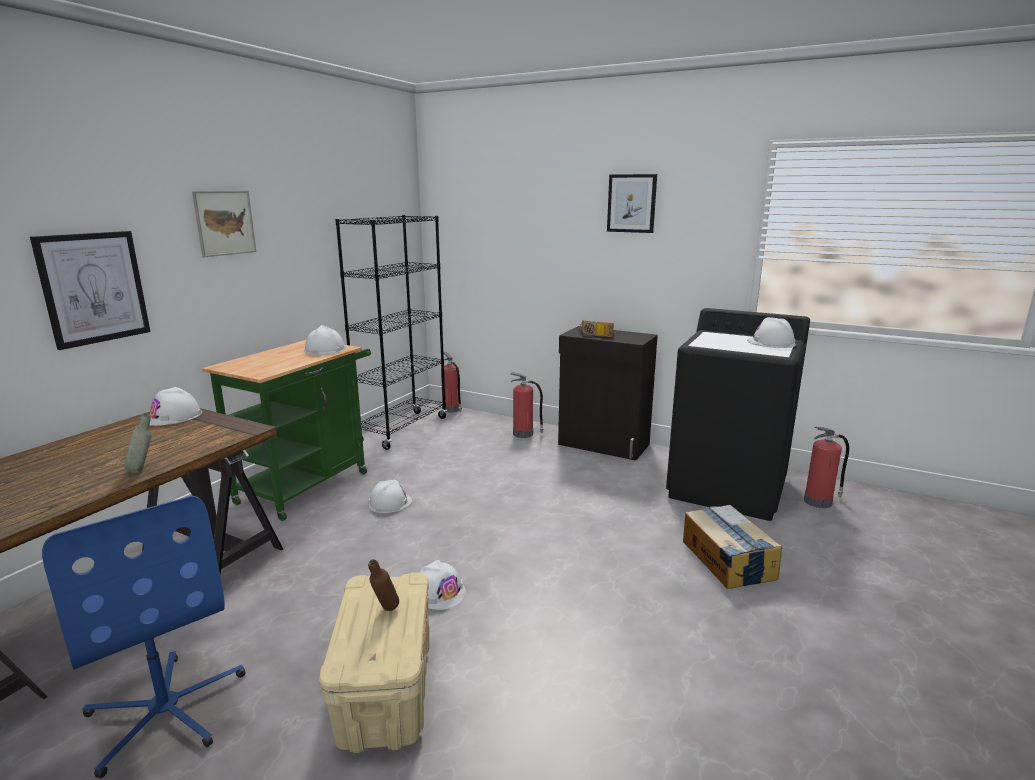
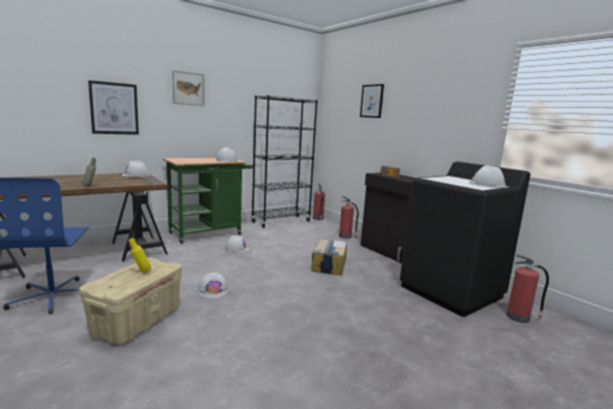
camera: 25 degrees right, 5 degrees down
brown bottle [368,559,399,611] -> yellow bottle [129,238,151,273]
picture [607,174,657,233] -> picture moved to [360,84,384,118]
cardboard box [683,505,782,589] -> cardboard box moved to [312,239,347,275]

